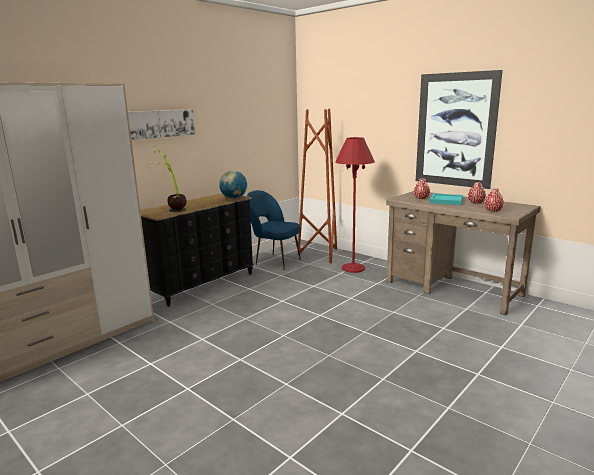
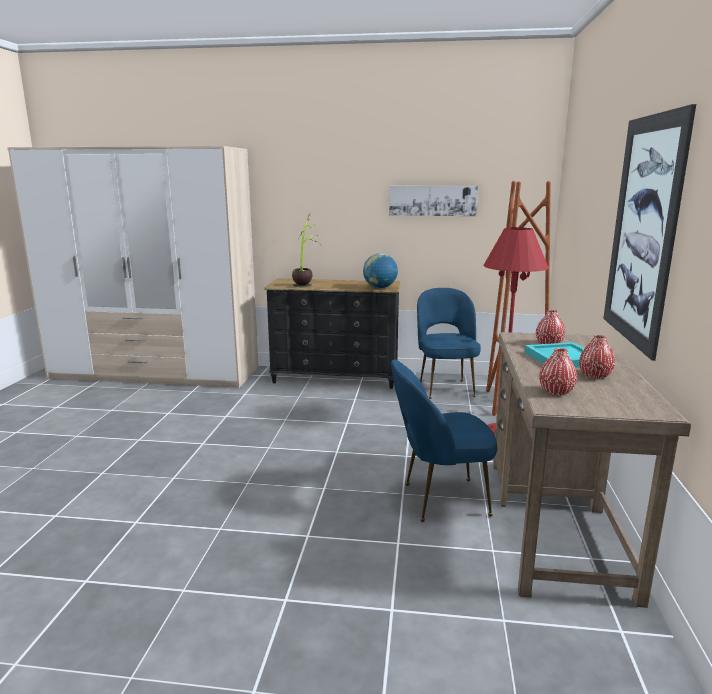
camera: 55 degrees right, 0 degrees up
picture [128,109,195,140] -> picture moved to [389,186,478,216]
none -> blue chair [391,360,497,522]

